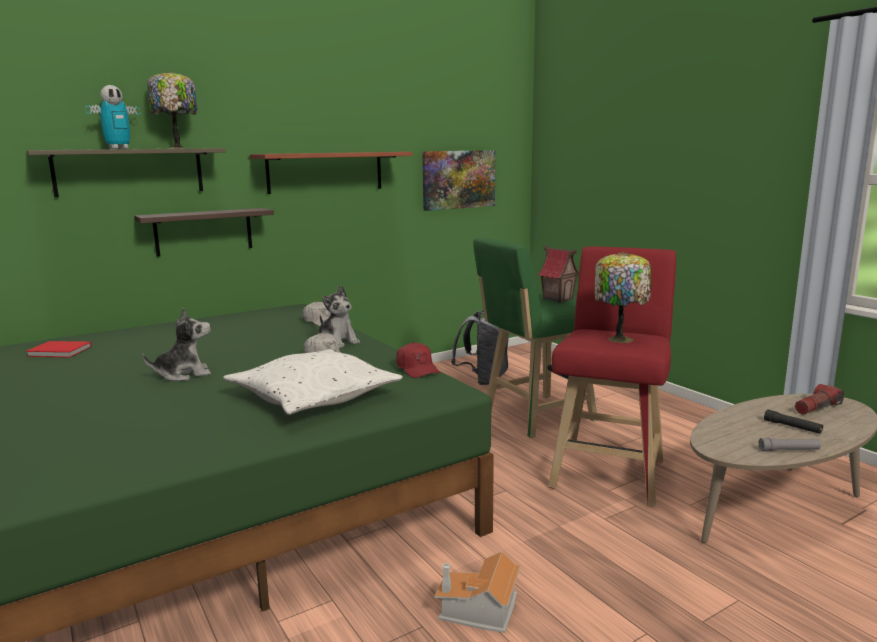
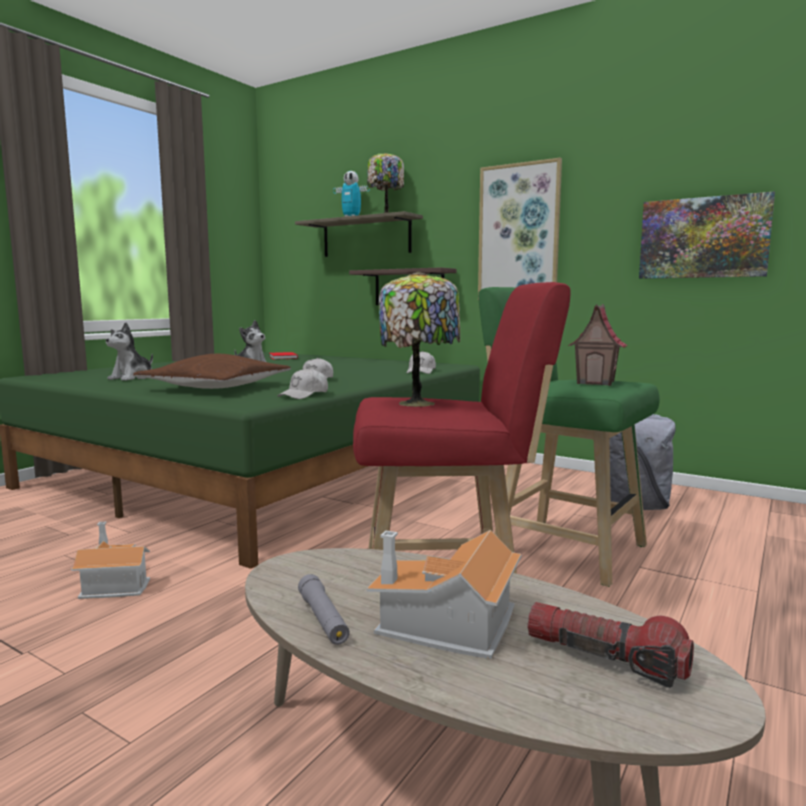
camera: 65 degrees right, 5 degrees down
white pillow [223,349,403,415] -> brown pillow [133,354,291,389]
shelf [250,152,412,194] -> picture [478,158,562,300]
plush toy [319,285,360,348] -> plush toy moved to [106,323,153,381]
red cap [396,342,440,378] -> white cap [278,368,328,399]
black flashlight [764,409,823,434] -> toy house [367,530,521,659]

